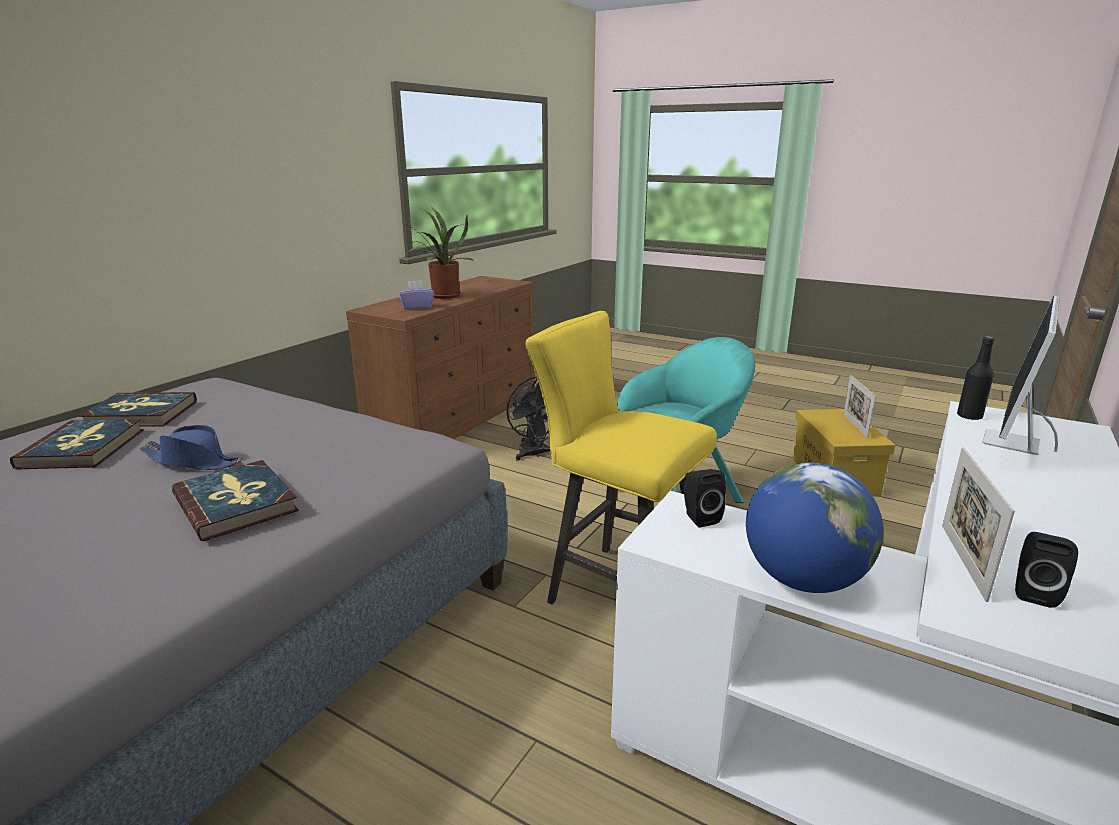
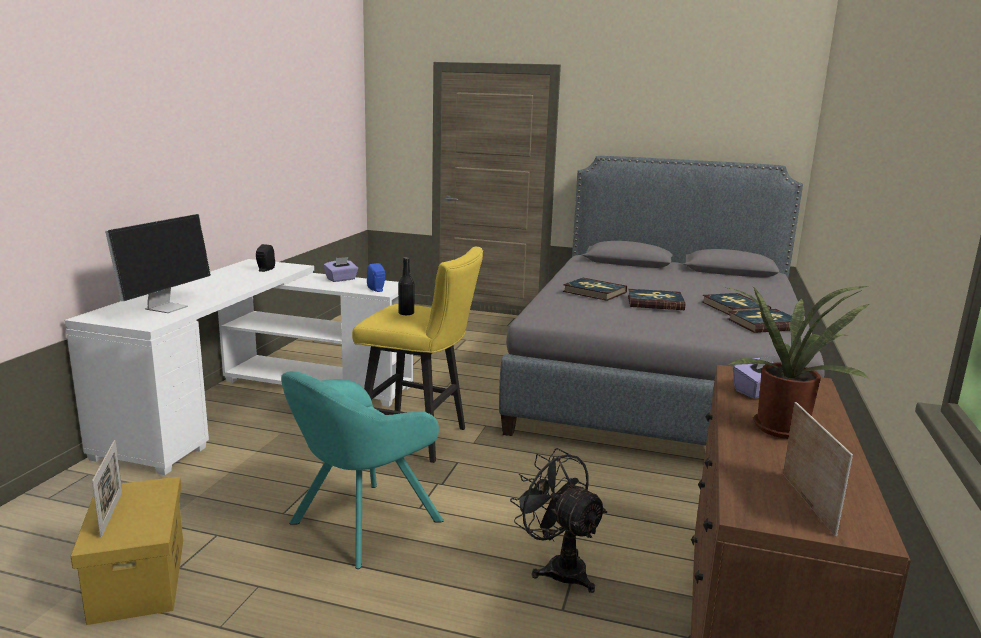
camera: 165 degrees right, 5 degrees down
blue hat [140,425,243,470] -> book [628,289,686,310]
black speaker [684,469,726,528] -> blue speaker [367,263,385,292]
globe [746,463,883,593] -> purple tissue box [324,257,358,282]
picture frame [942,447,1015,602] -> picture frame moved to [783,402,853,536]
black bottle [957,336,995,420] -> black bottle moved to [398,257,414,315]

